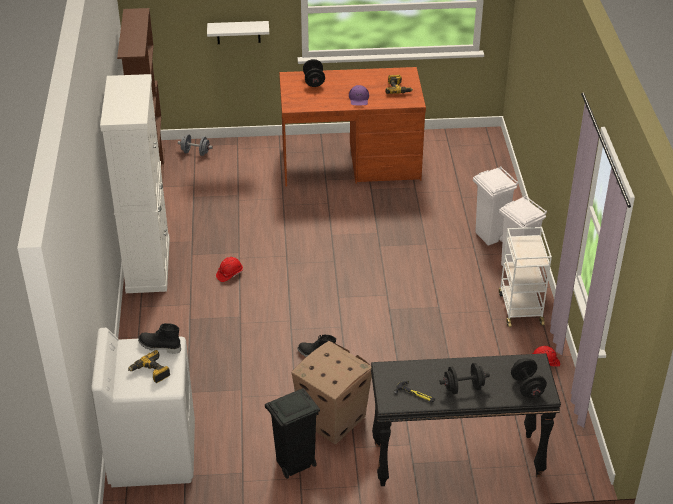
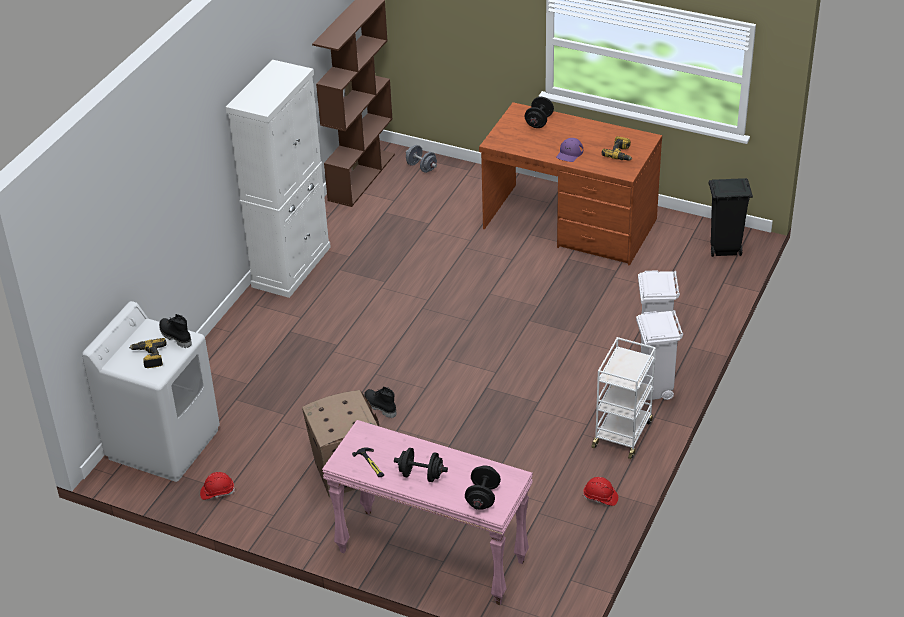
camera: 30 degrees right, 0 degrees up
white shelf [207,21,269,44] -> none
red hard hat [216,257,243,282] -> red hard hat moved to [200,472,235,500]
black trash can [265,388,320,479] -> black trash can moved to [709,178,753,257]
black console table [371,353,561,486] -> pink console table [322,420,533,605]

